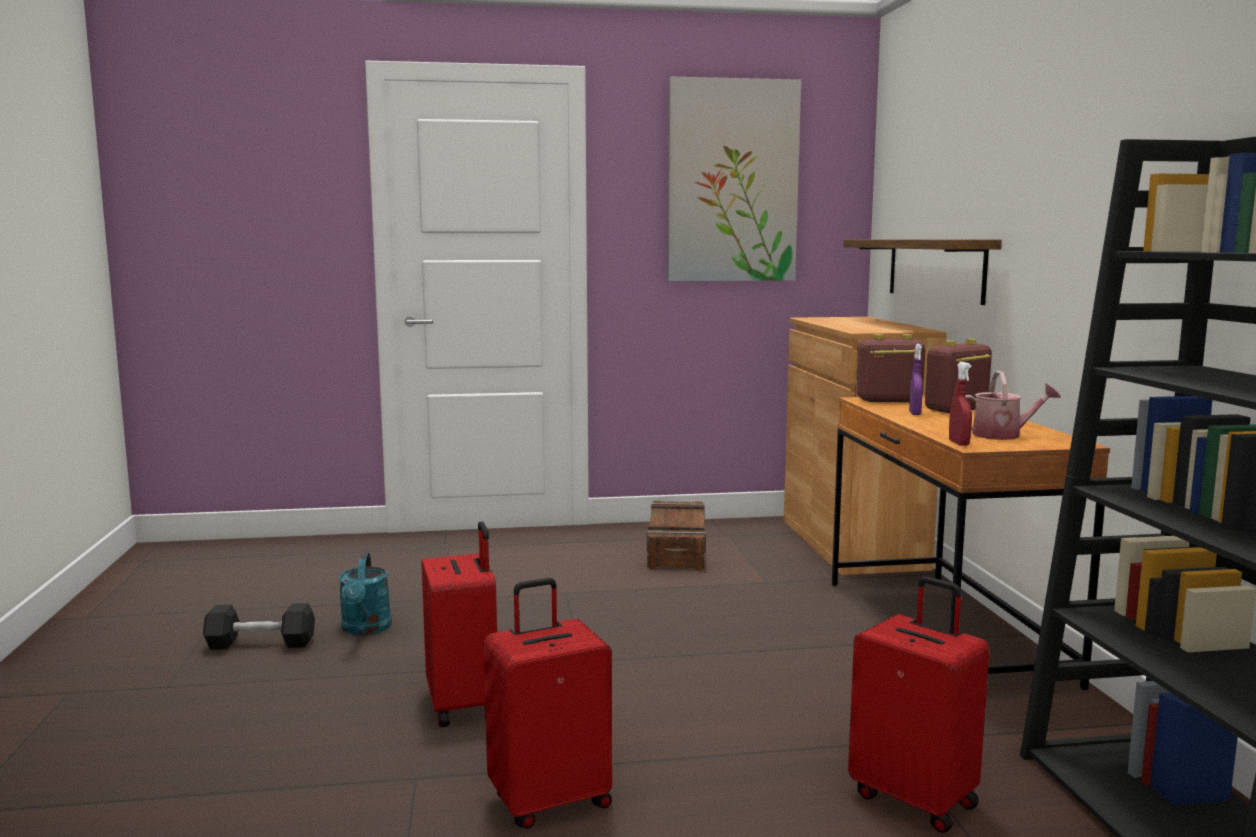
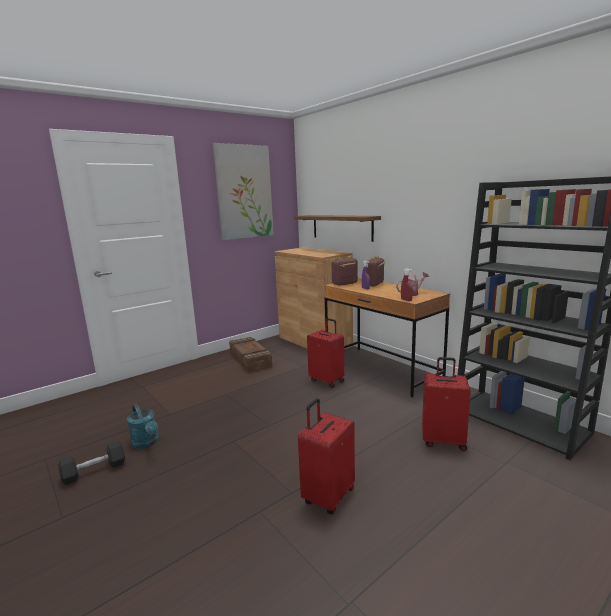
camera: 30 degrees left, 5 degrees up
red suitcase [421,521,497,727] -> red suitcase moved to [307,318,345,388]

